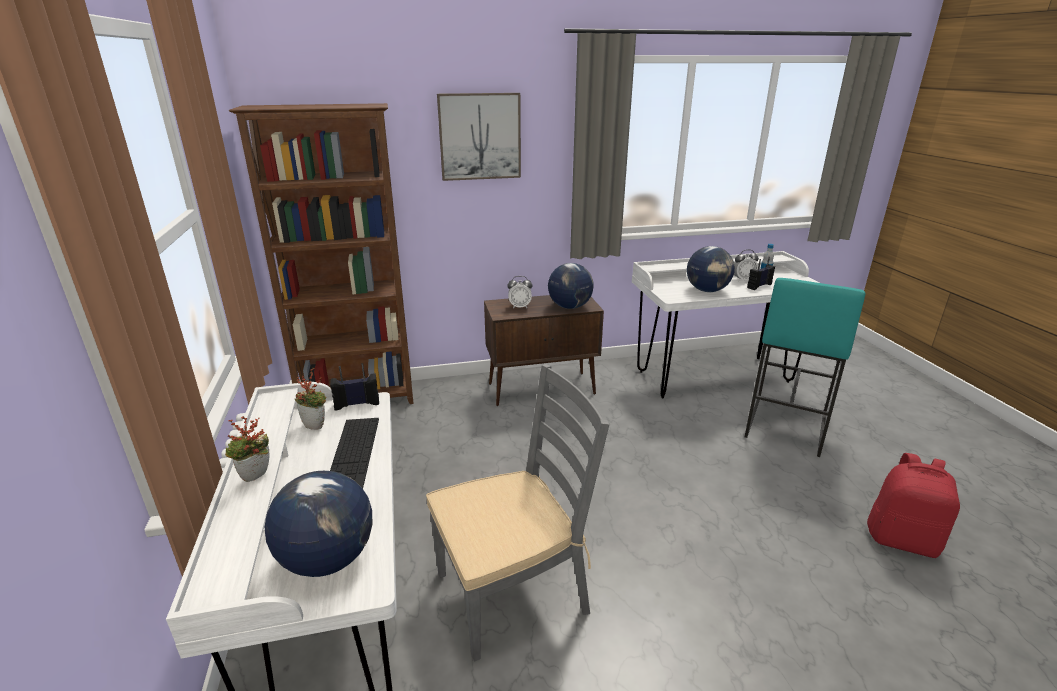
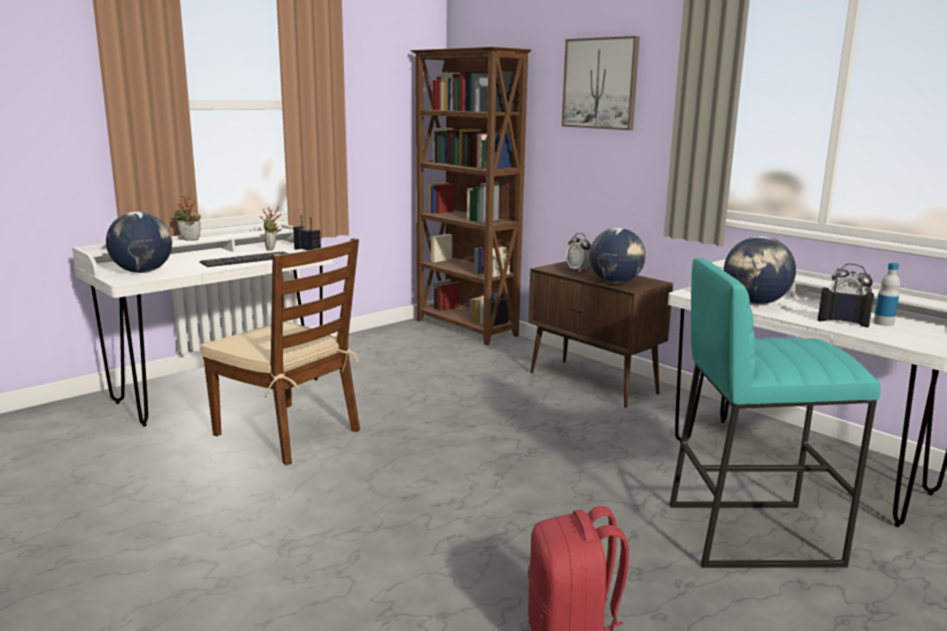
camera: 60 degrees right, 10 degrees down
grey chair [426,364,609,662] -> brown chair [201,238,360,466]

